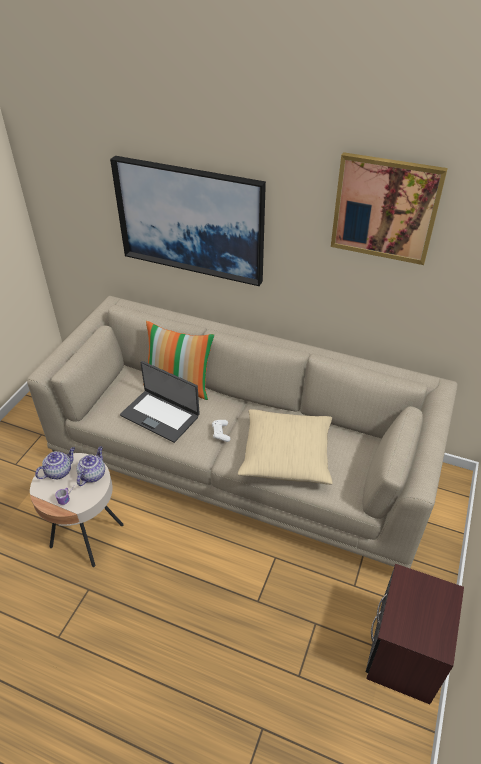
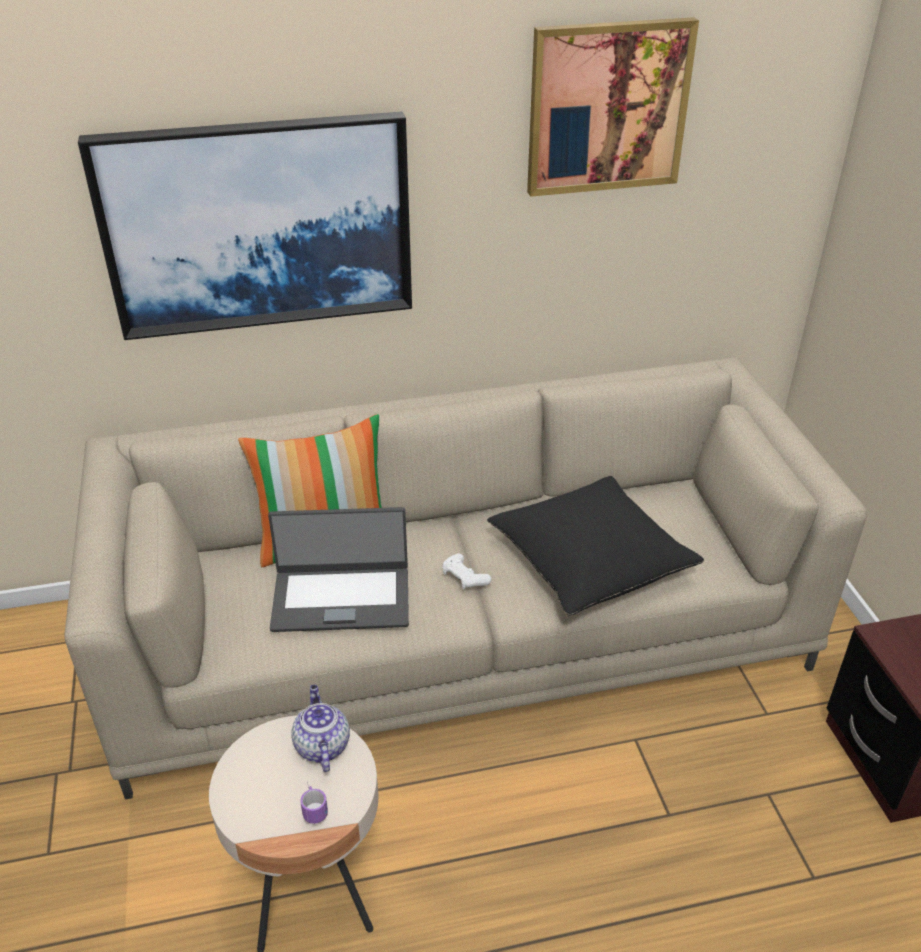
camera: 35 degrees left, 5 degrees down
teapot [35,447,75,479] -> none
beige pillow [238,409,333,485] -> black pillow [487,476,704,615]

